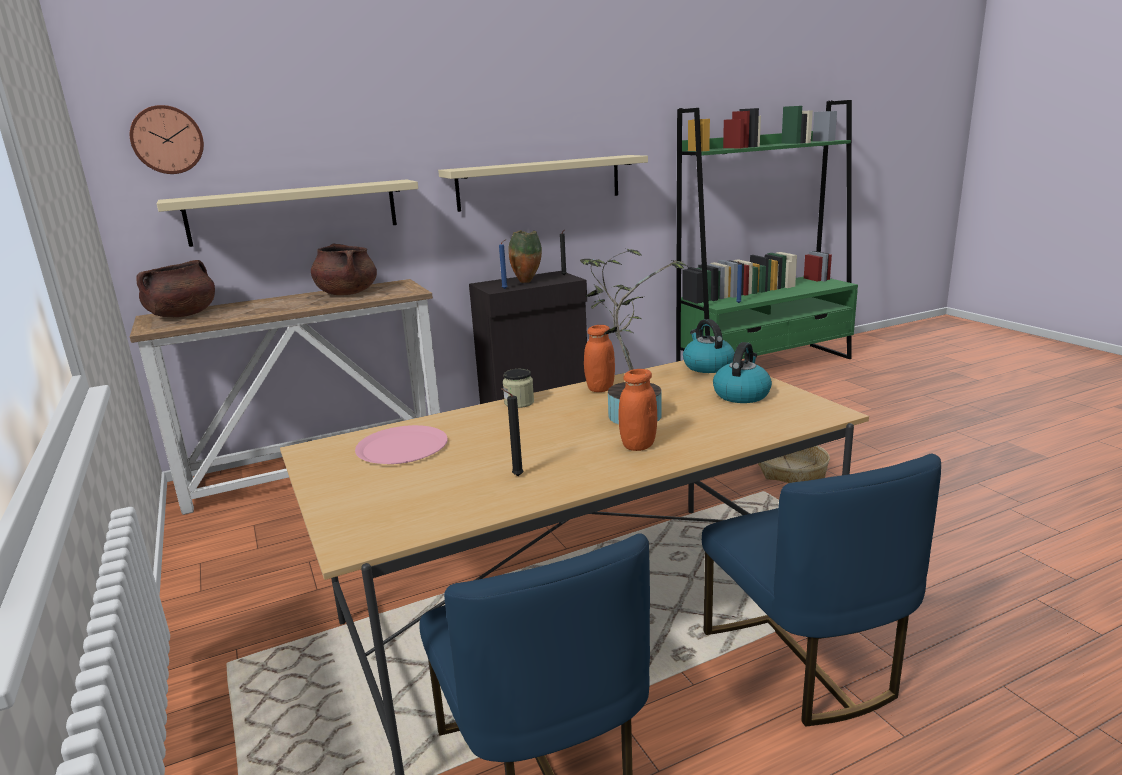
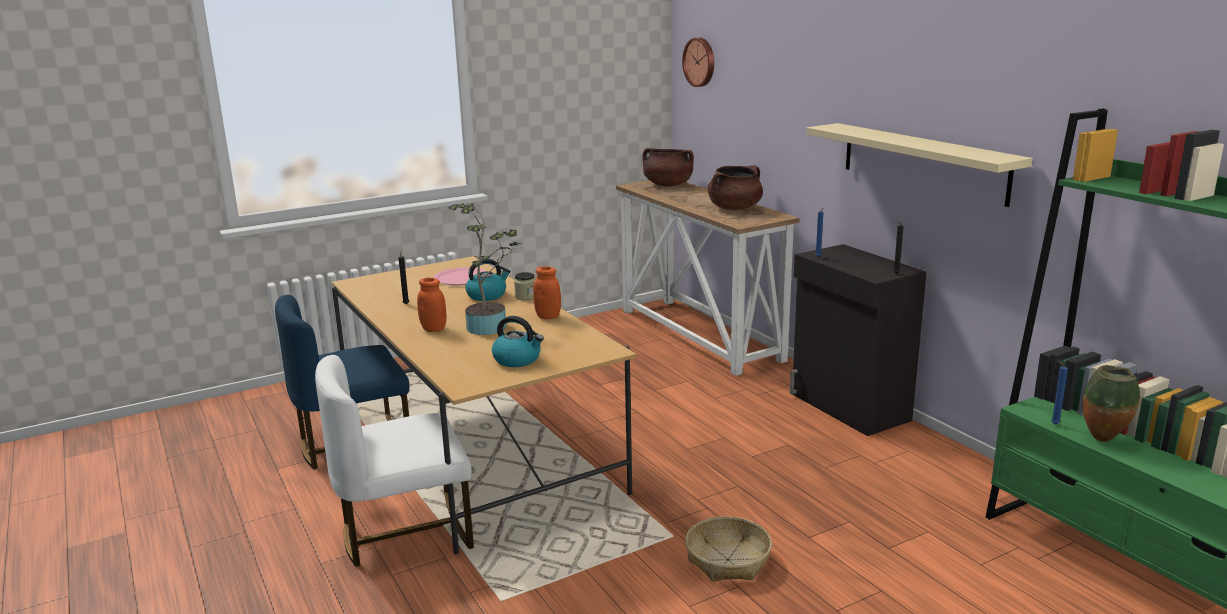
camera: 85 degrees right, 0 degrees up
beige shelf [157,179,418,247] -> none
vase [508,230,542,283] -> vase moved to [1083,365,1140,442]
kettle [683,319,735,373] -> kettle moved to [465,259,510,301]
blue chair [702,454,941,726] -> white chair [315,355,474,567]

